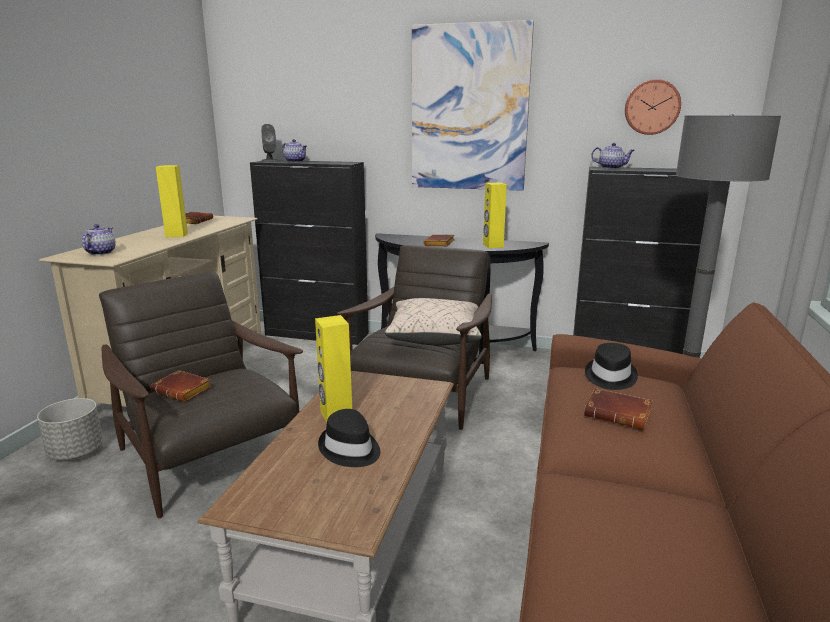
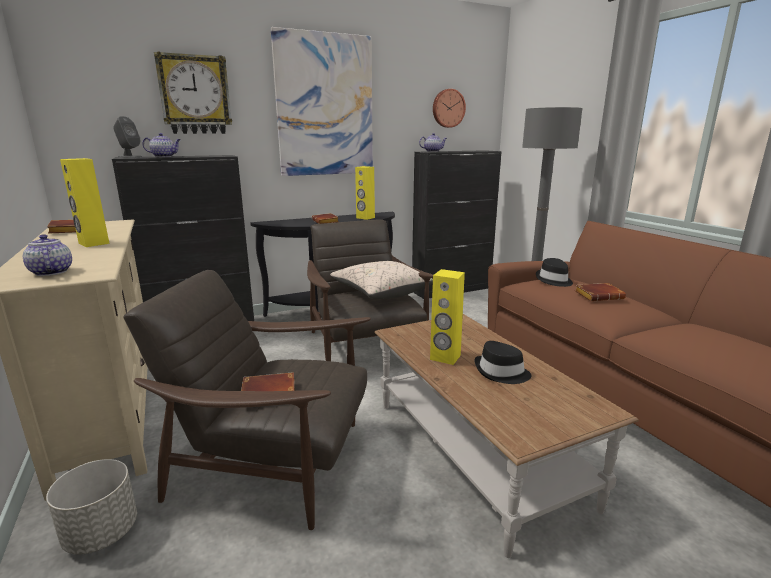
camera: 40 degrees left, 0 degrees up
none -> wall clock [154,51,232,134]

